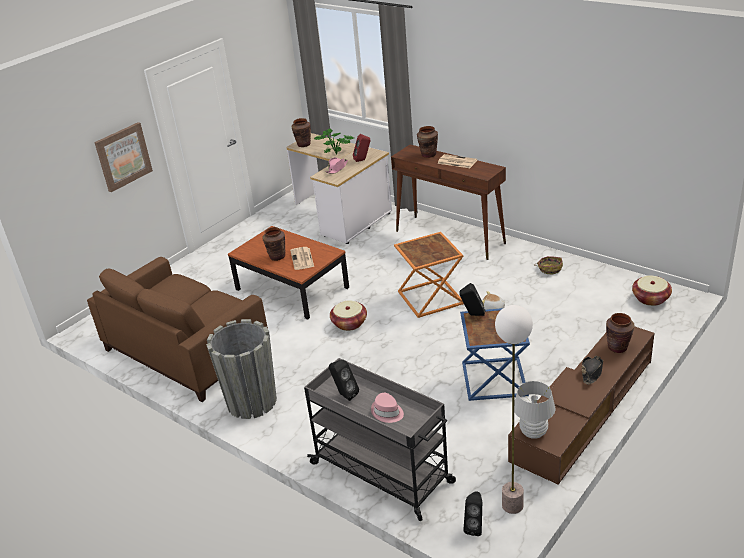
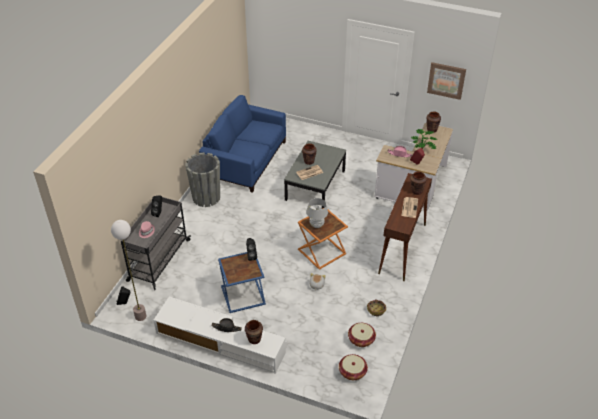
camera: 70 degrees right, 10 degrees up
brown sofa [87,257,268,402] -> blue sofa [199,95,286,193]
picture [94,122,153,192] -> picture moved to [427,62,466,100]
brown coffee table [228,226,349,320] -> grey coffee table [284,141,346,209]
basket [330,300,367,331] -> basket moved to [348,323,376,347]
brown tv stand [508,326,654,485] -> white tv stand [153,296,287,374]
white table lamp [514,381,555,439] -> white table lamp moved to [306,198,328,228]

